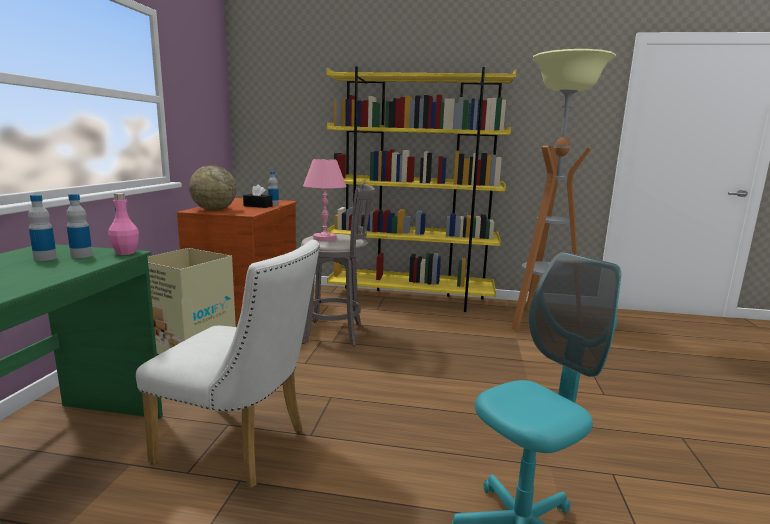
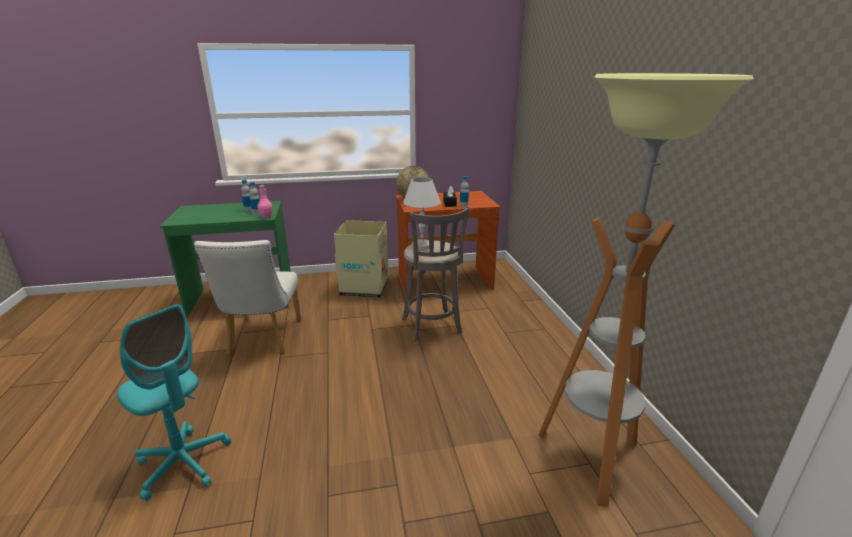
camera: 70 degrees right, 10 degrees up
pink table lamp [303,159,347,241] -> white table lamp [403,177,441,250]
yellow bookcase [327,66,516,312] -> none

